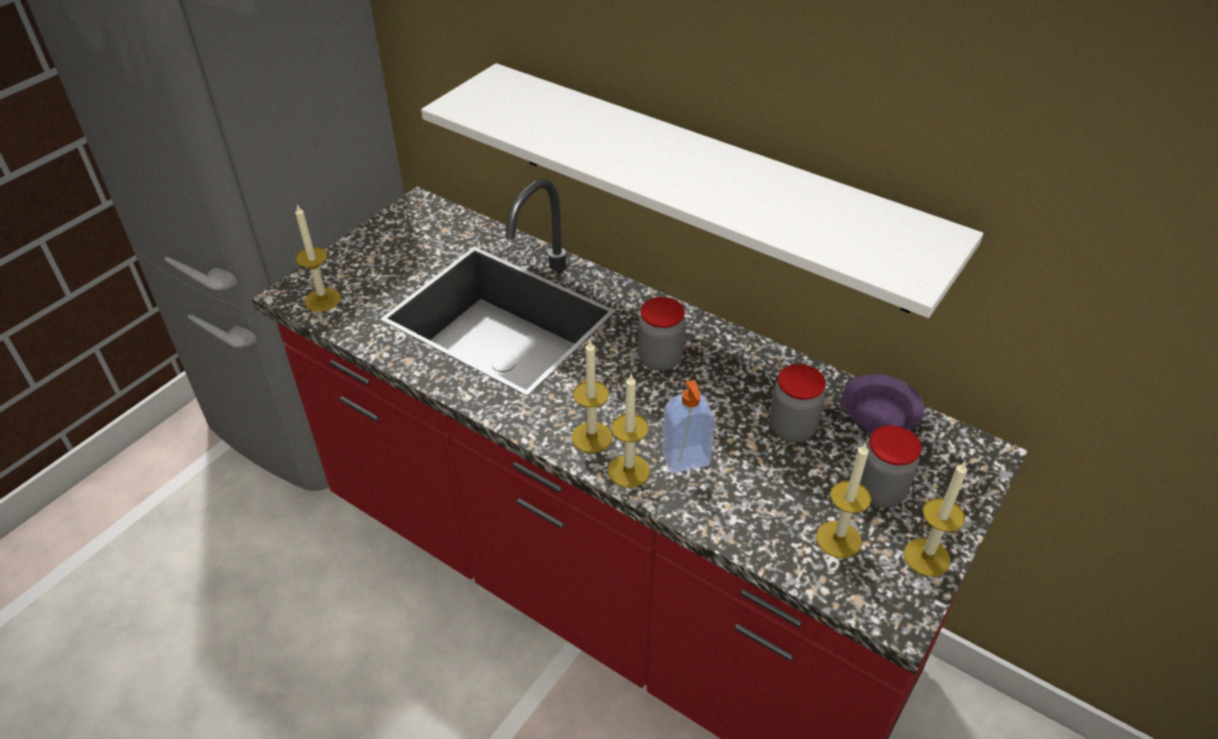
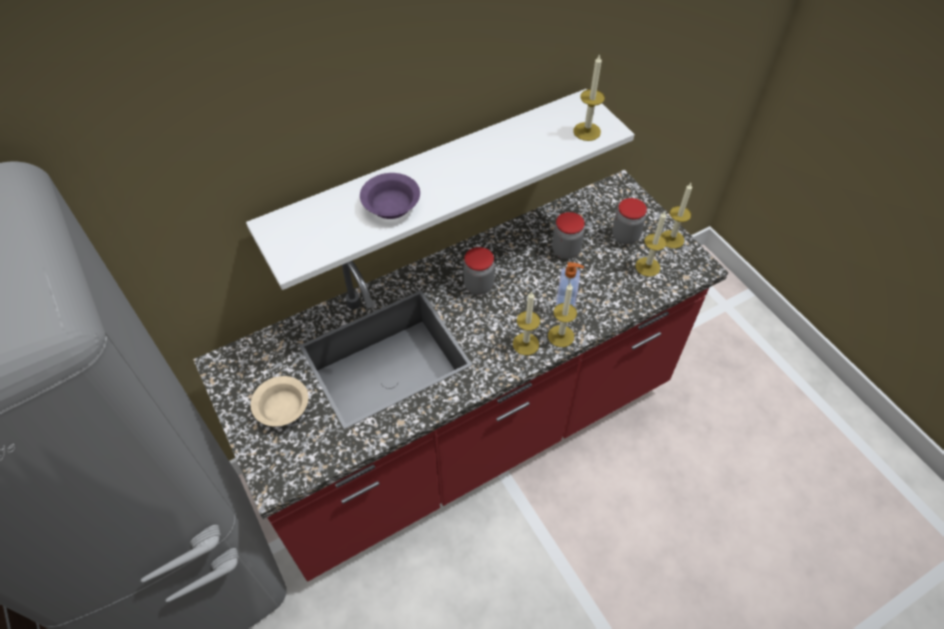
camera: 65 degrees left, 10 degrees up
candle [295,204,341,312] -> candle moved to [573,54,605,141]
purple bowl [842,374,925,434] -> purple bowl moved to [360,173,420,219]
none -> beige bowl [251,376,308,426]

